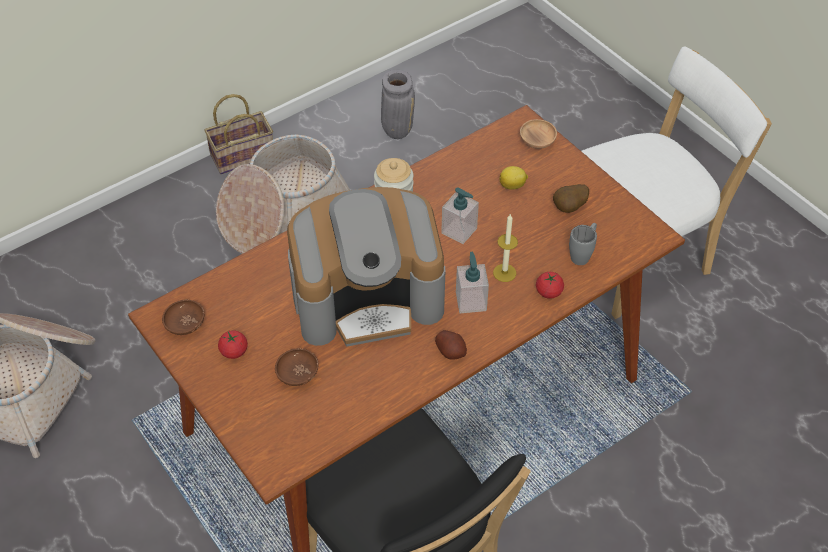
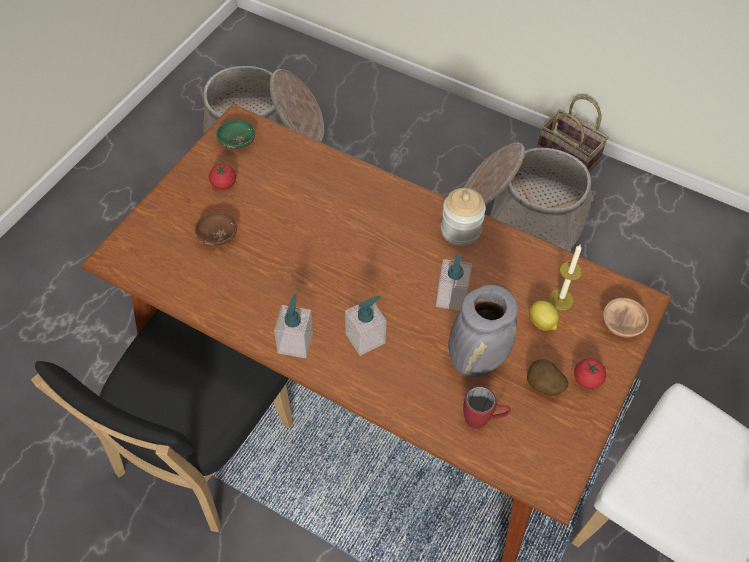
camera: 65 degrees right, 5 degrees up
brown bowl [162,300,204,335] -> green bowl [216,120,255,149]
coffee machine [287,187,445,347] -> none
grey vase [381,70,415,139] -> grey vase moved to [448,285,518,377]
potato [435,330,467,360] -> soap dispenser [274,295,313,358]
candle [493,214,518,282] -> candle moved to [549,245,582,310]
tomato [536,272,564,299] -> tomato moved to [574,358,606,389]
grey mug [569,223,597,265] -> red mug [463,386,511,429]

